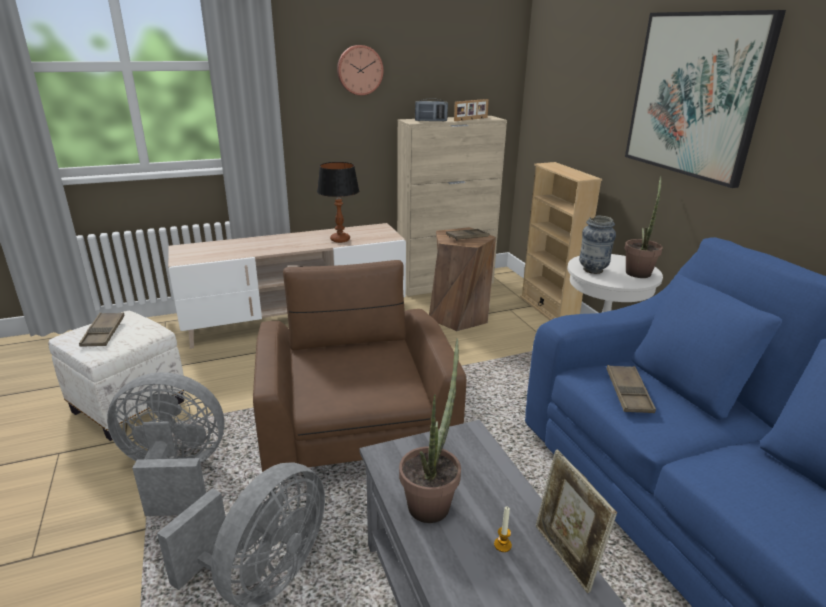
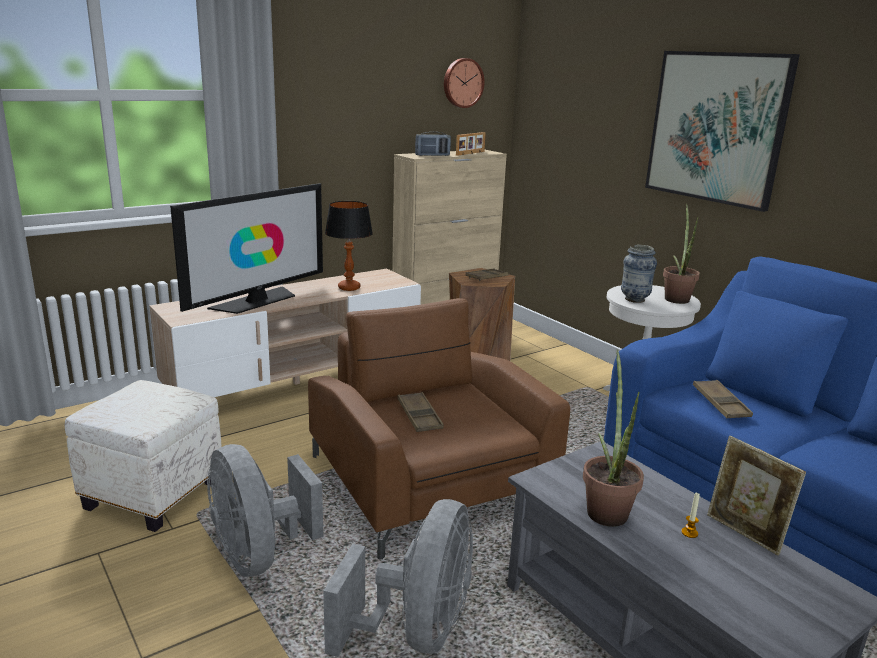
camera: 15 degrees left, 5 degrees down
brown tray [79,312,125,347] -> brown tray moved to [397,392,444,432]
grey fan [107,372,224,516] -> grey fan turned 105 degrees counterclockwise [207,444,323,577]
wall clock [337,45,384,96] -> wall clock moved to [444,58,485,108]
beige bookcase [520,162,602,320] -> none
none -> television [170,183,323,314]

